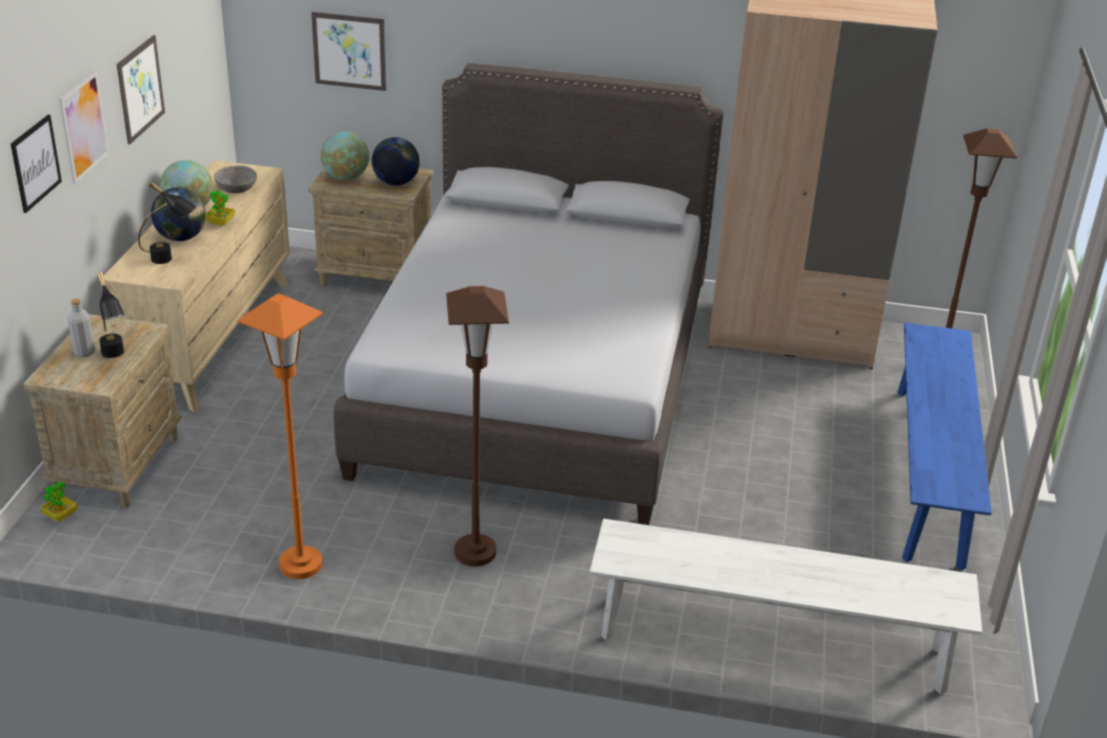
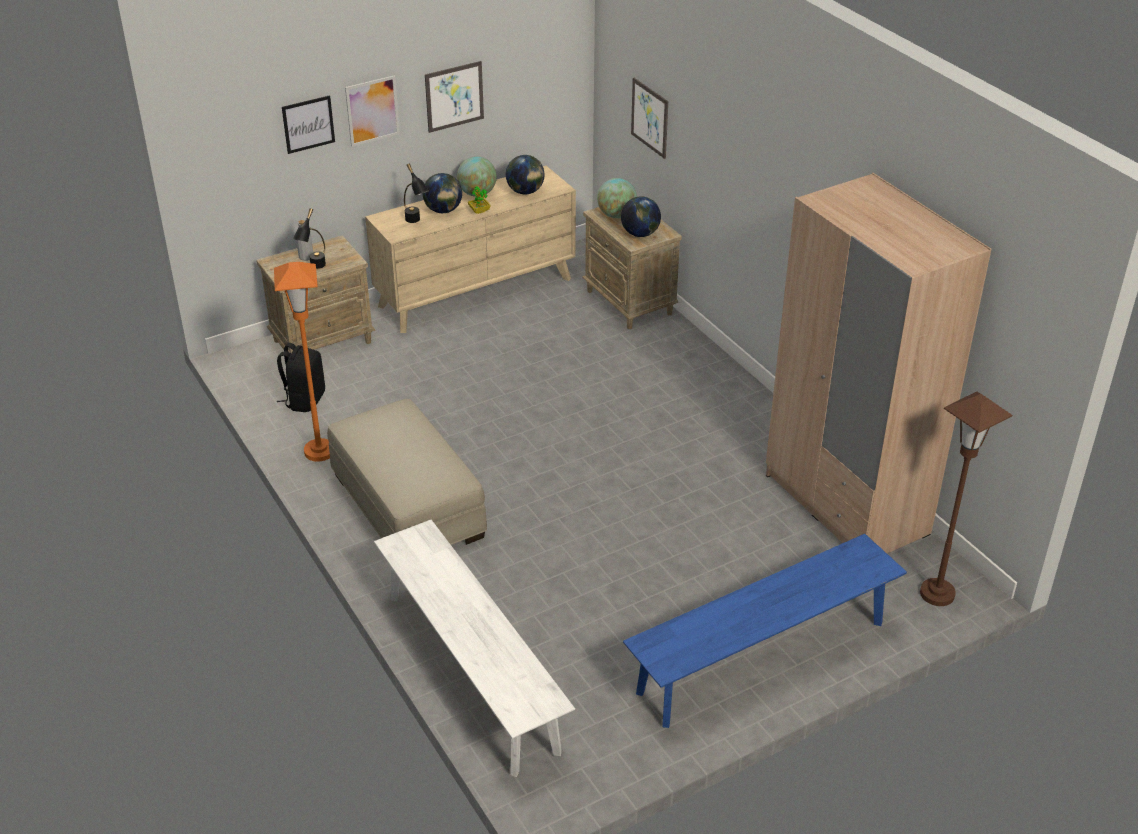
camera: 50 degrees right, 5 degrees up
potted plant [40,481,78,522] -> none
grey bowl [214,166,257,193] -> globe [506,155,545,194]
grey bed [334,63,724,525] -> none
brown floor lamp [446,286,509,566] -> beige ottoman [327,399,487,545]
none -> black backpack [277,343,325,412]

